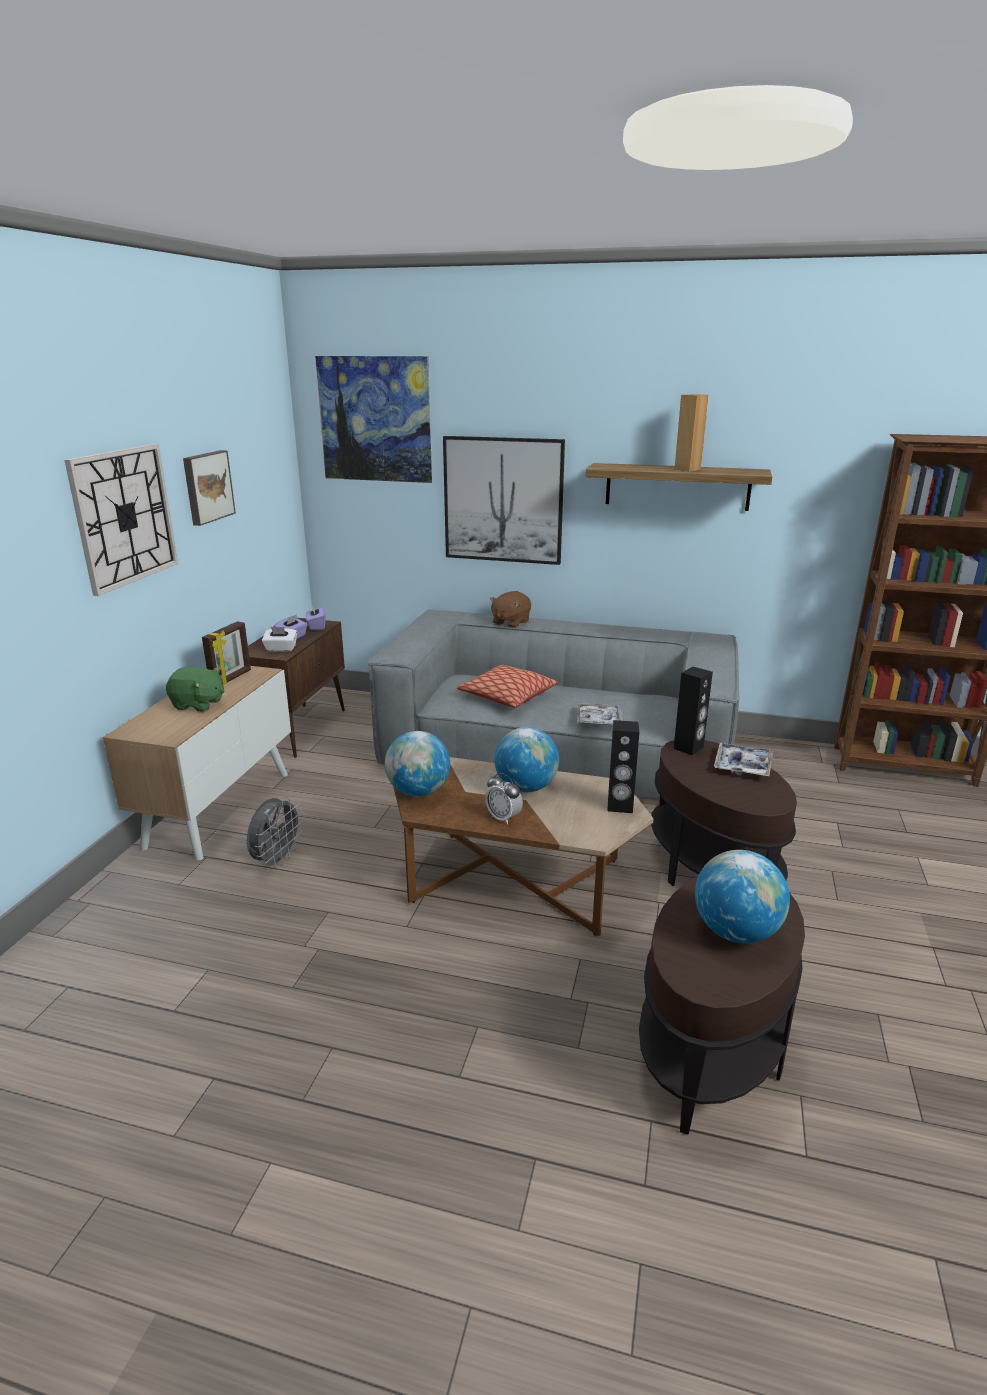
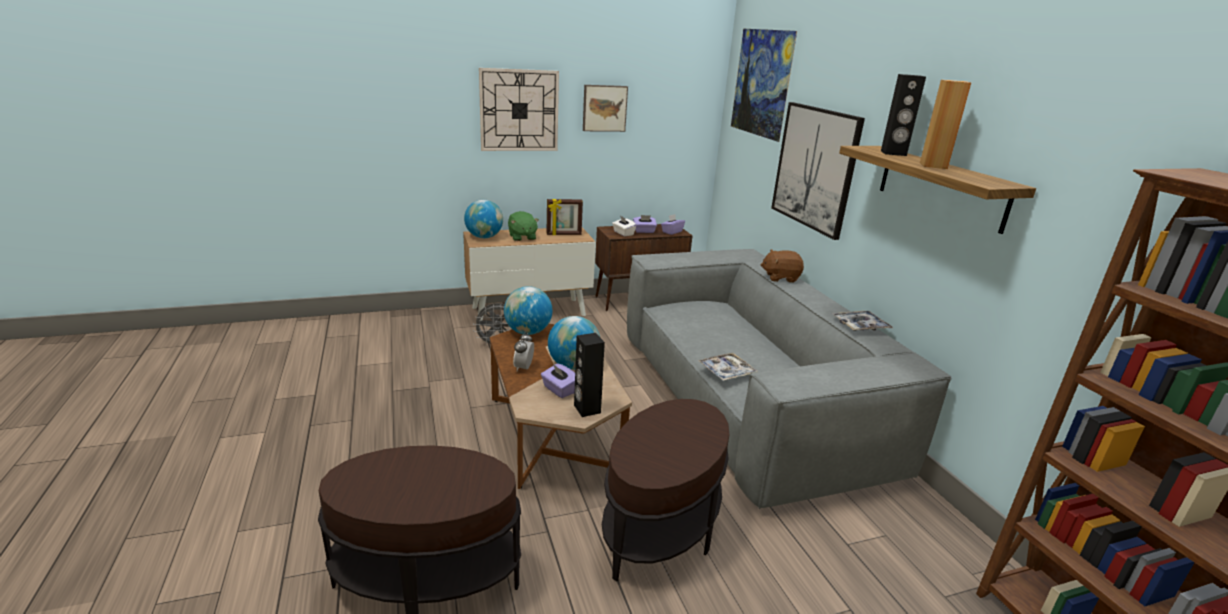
camera: 55 degrees right, 0 degrees up
pillow [457,664,558,708] -> none
black speaker [674,667,713,755] -> black speaker moved to [881,74,926,156]
globe [695,850,790,943] -> globe moved to [464,200,503,238]
tray [714,743,773,777] -> tray moved to [832,311,893,331]
none -> purple tissue box [541,364,575,398]

